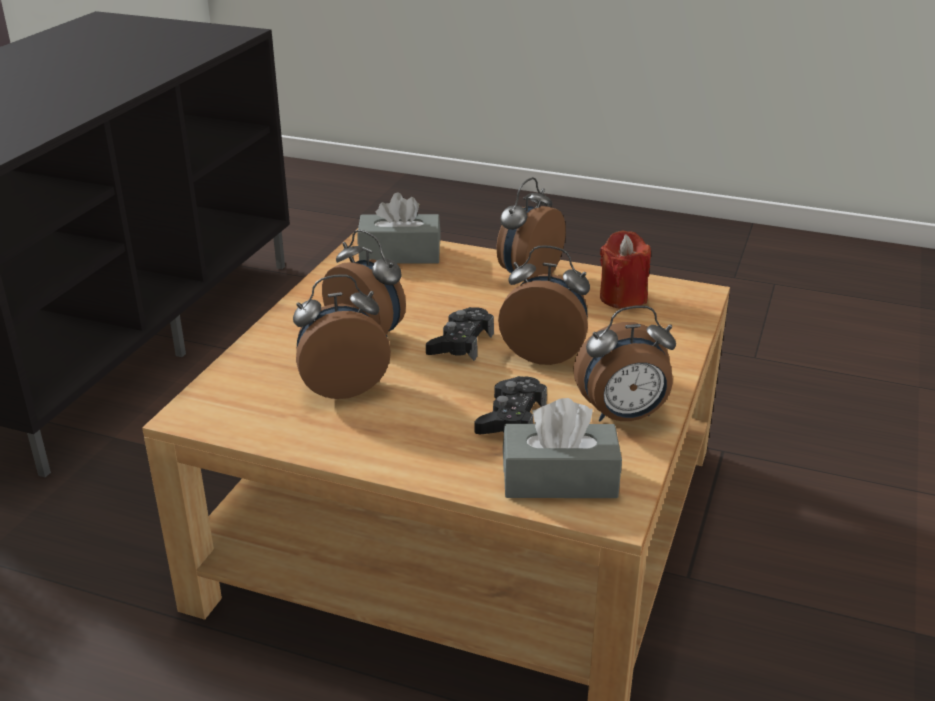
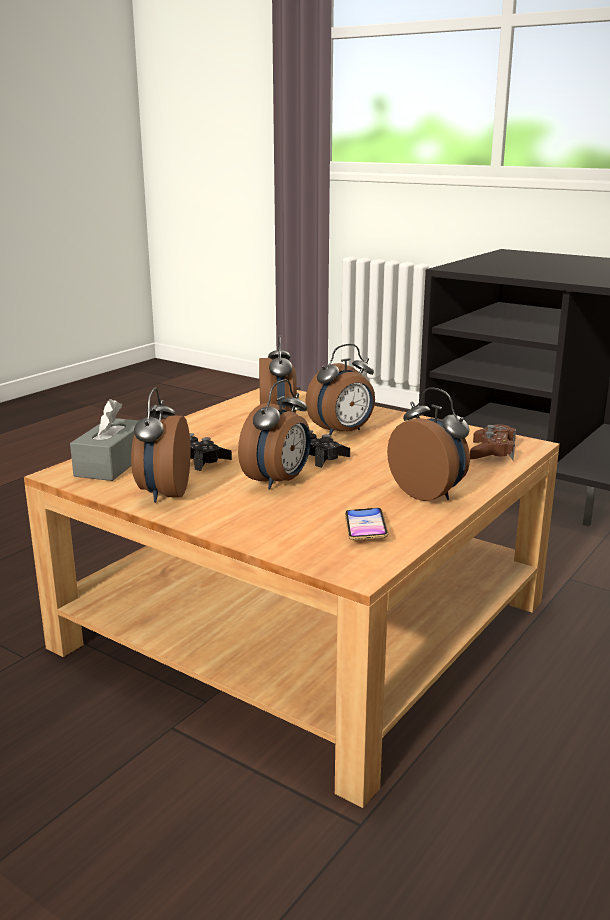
camera: 105 degrees right, 10 degrees down
grey tissue box [357,192,441,264] -> brown game controller [470,424,516,461]
red candle [600,231,651,308] -> phone [345,508,388,540]

